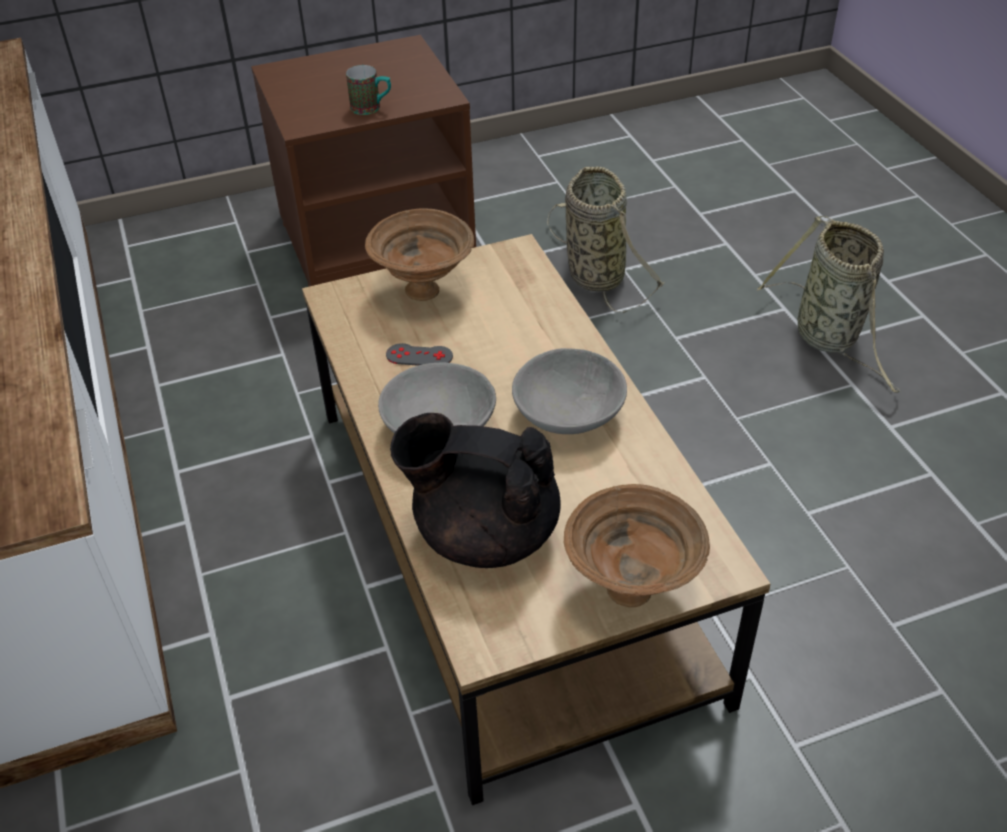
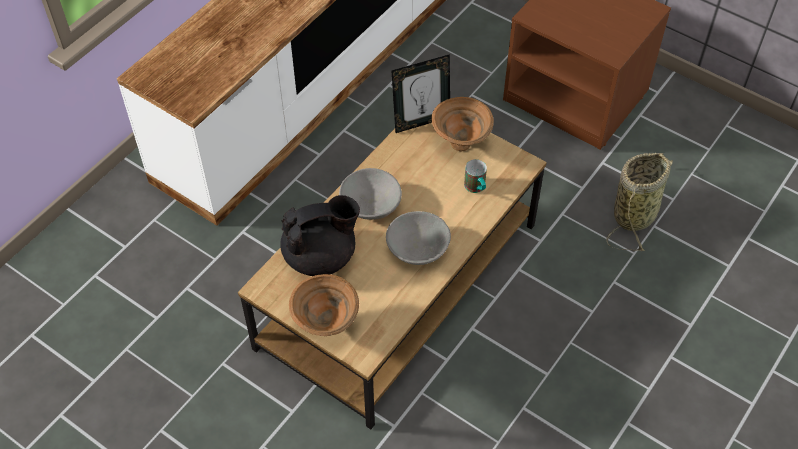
camera: 55 degrees right, 10 degrees up
mug [346,65,391,115] -> mug moved to [464,159,487,193]
grey game controller [386,343,453,366] -> none
black teapot [390,413,561,568] -> black teapot turned 90 degrees clockwise [280,195,360,276]
basket [757,216,900,393] -> none
none -> picture frame [392,54,450,133]

